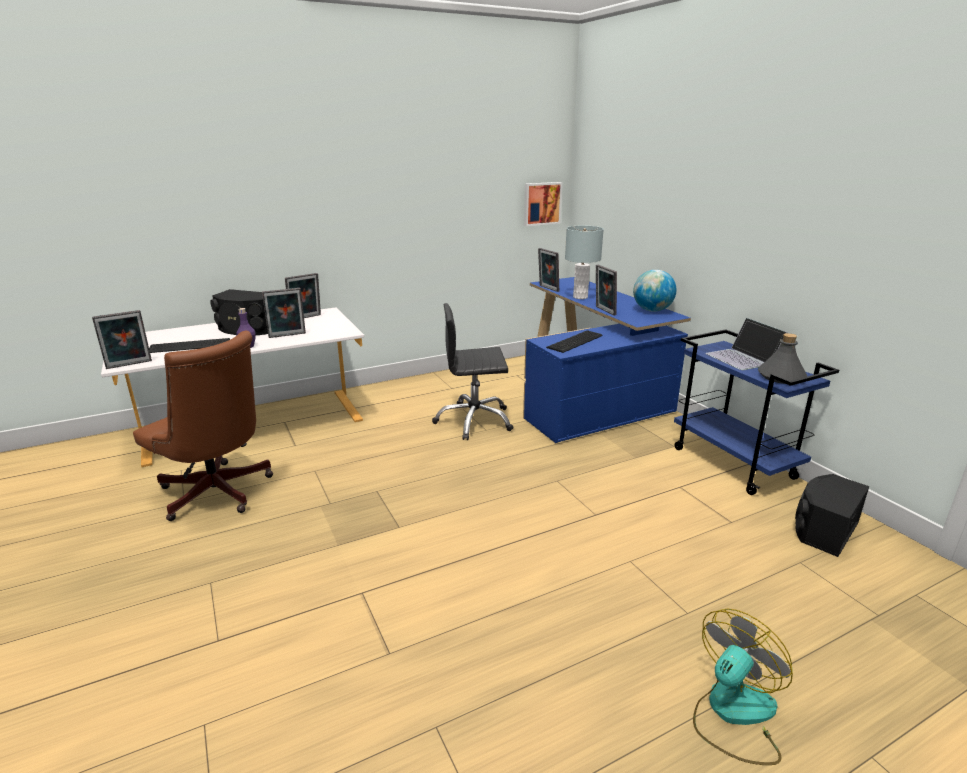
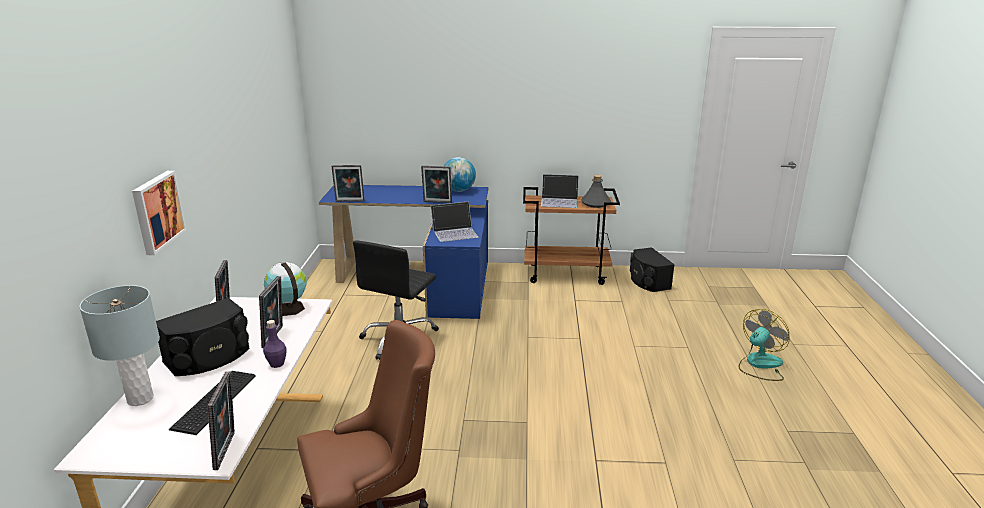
camera: 60 degrees left, 0 degrees up
picture [524,182,563,226] -> picture moved to [132,171,187,255]
keyboard [546,330,603,353] -> laptop [431,202,478,242]
grey table lamp [565,226,604,299] -> grey table lamp moved to [79,285,160,406]
blue cart [674,329,839,495] -> brown cart [523,187,620,285]
fan [693,609,793,765] -> fan turned 60 degrees clockwise [739,309,790,381]
none -> globe [264,262,307,316]

